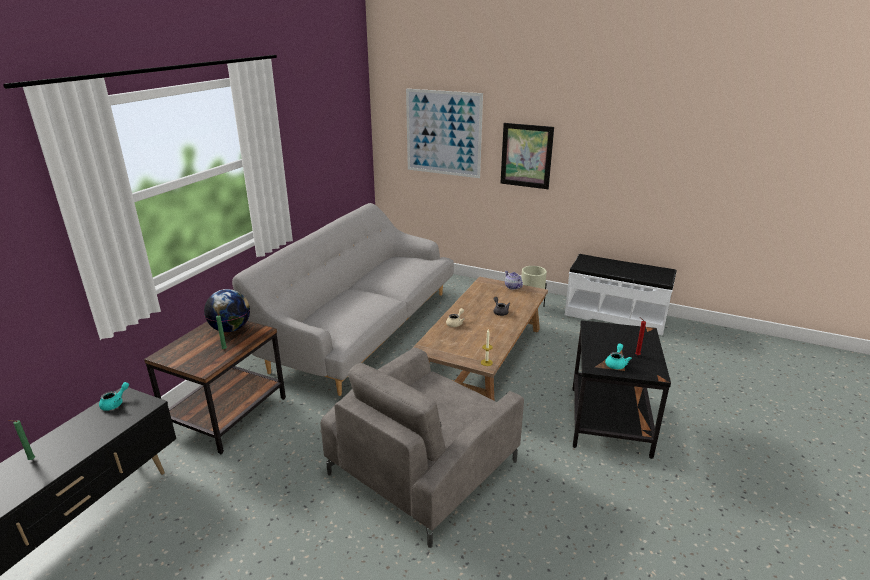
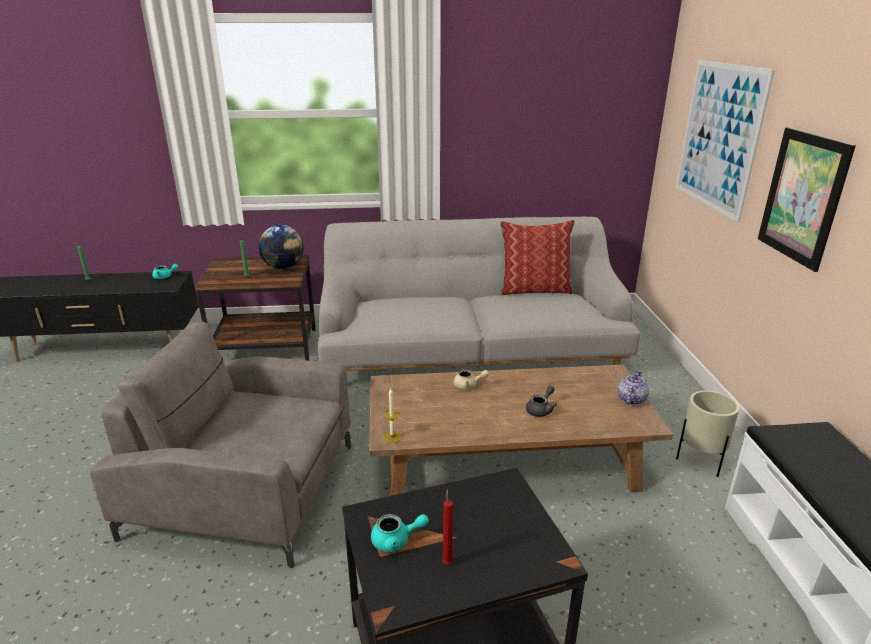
camera: 60 degrees right, 0 degrees up
none -> pillow [500,220,575,295]

